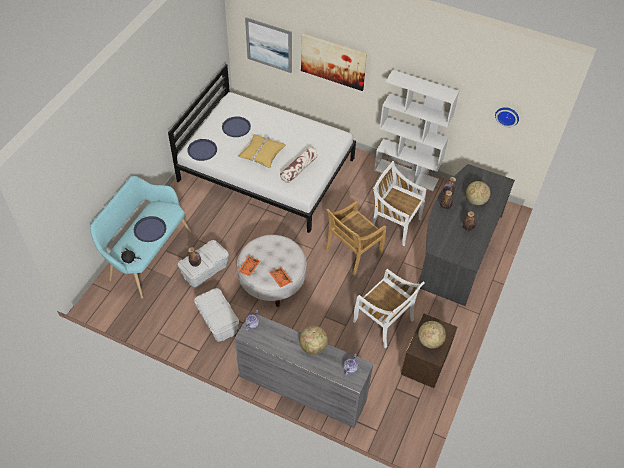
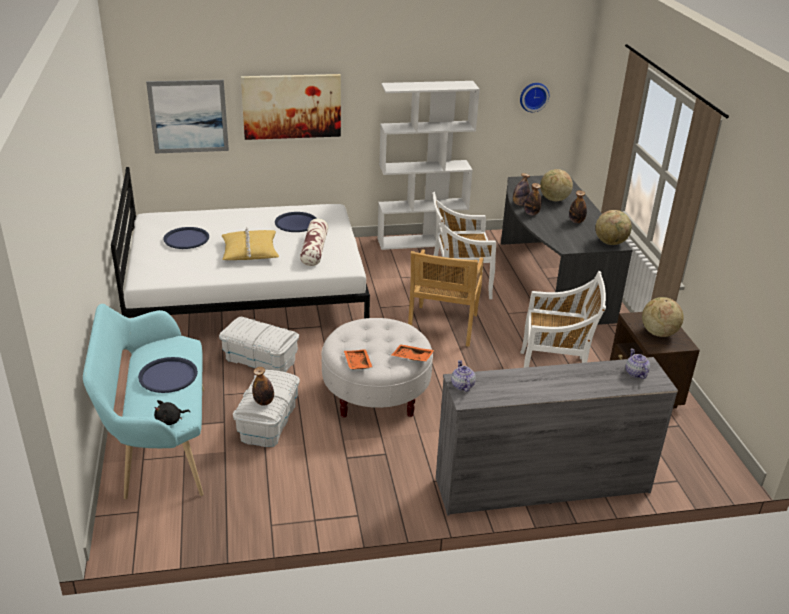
camera: 35 degrees left, 20 degrees down
blue tray [187,139,217,161] -> blue tray moved to [275,212,317,232]
white storage box [194,288,239,342] -> white storage box moved to [219,317,299,372]
globe [299,326,328,355] -> globe moved to [595,210,632,245]

